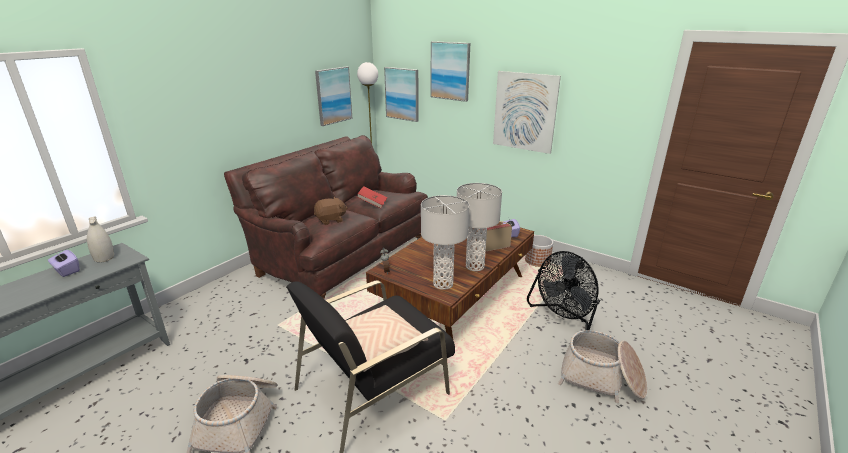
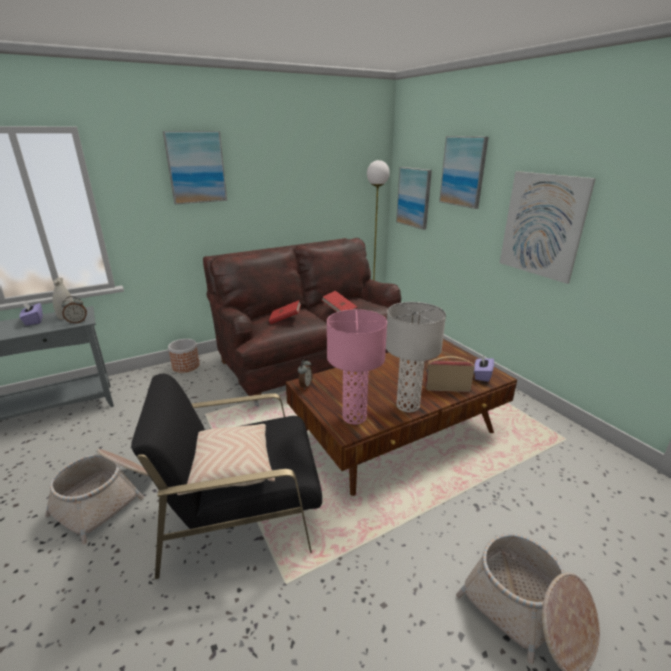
camera: 25 degrees right, 0 degrees up
brown plush toy [314,197,347,225] -> red book [269,300,301,324]
picture [315,66,353,126] -> picture moved to [163,131,227,204]
white table lamp [421,195,469,290] -> pink table lamp [327,309,387,424]
planter [525,235,553,267] -> planter moved to [168,339,200,373]
black fan [527,251,600,330] -> none
none -> alarm clock [61,296,87,324]

